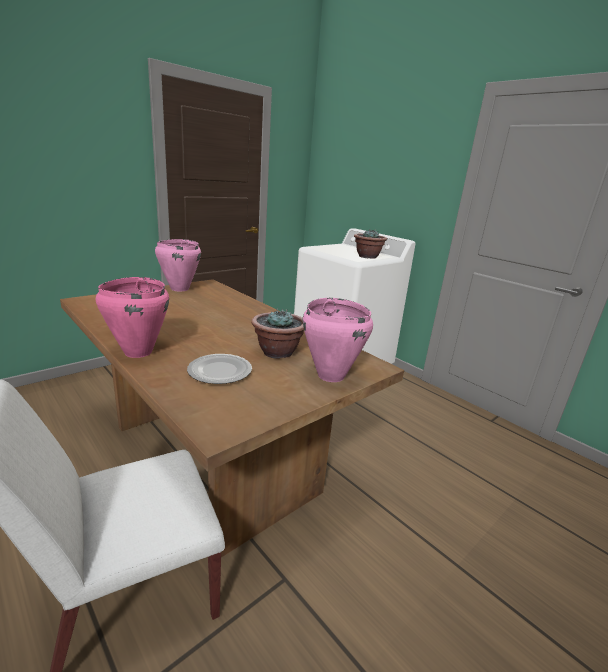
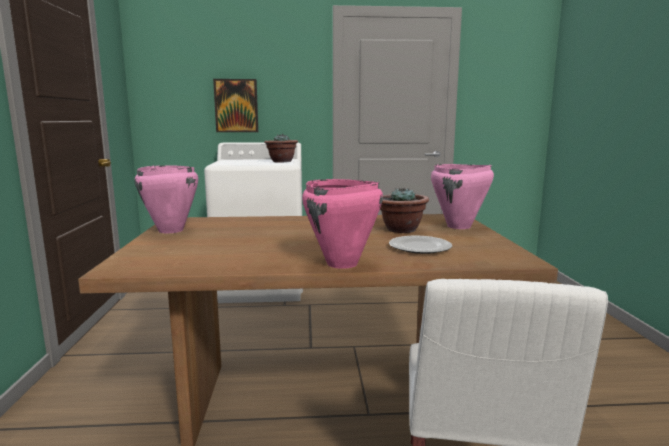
camera: 50 degrees left, 10 degrees down
none -> picture [213,79,258,132]

